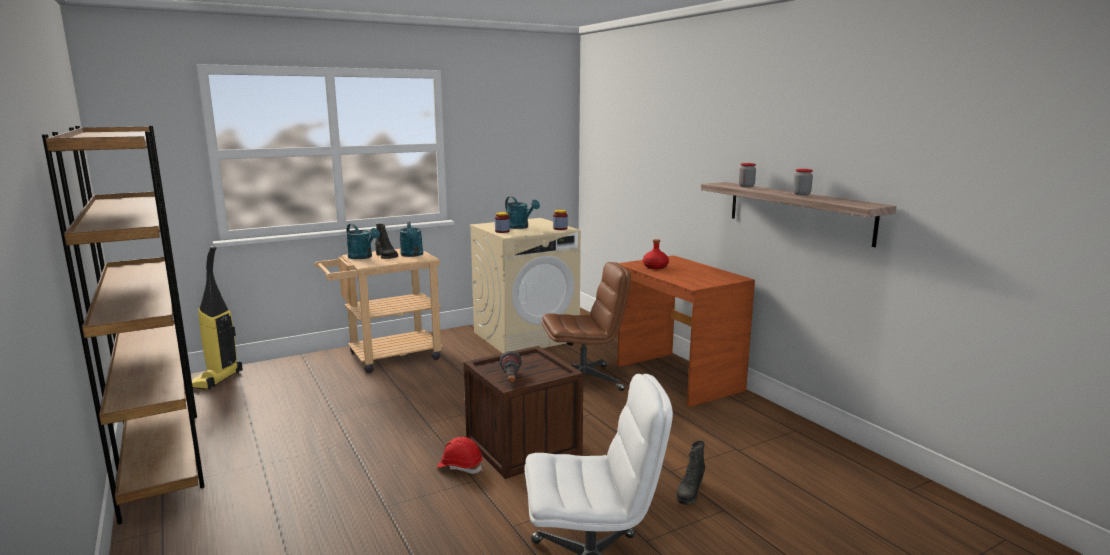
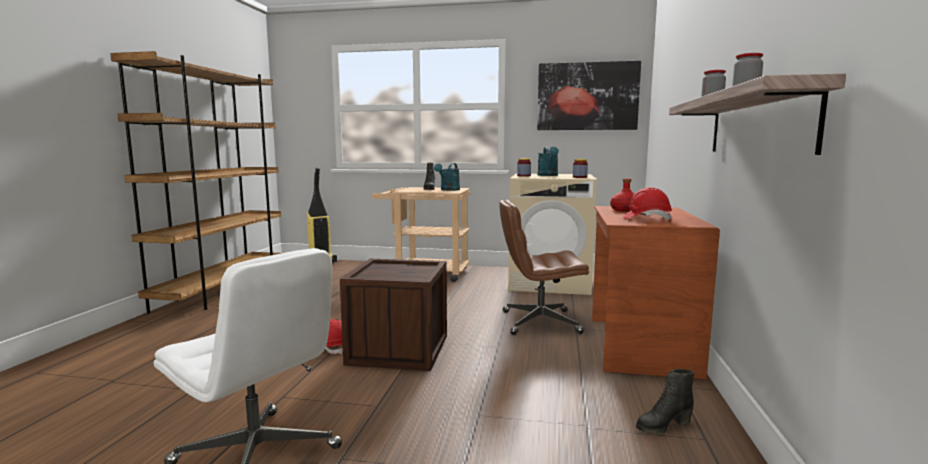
camera: 40 degrees right, 5 degrees down
turquoise watering can [346,224,380,259] -> none
flashlight [499,351,522,382] -> none
brown office chair [542,262,631,391] -> brown office chair turned 150 degrees clockwise [499,200,589,335]
black boot [677,440,705,505] -> black boot moved to [636,369,695,434]
none -> picture [537,61,641,130]
none -> red hard hat [622,187,672,219]

